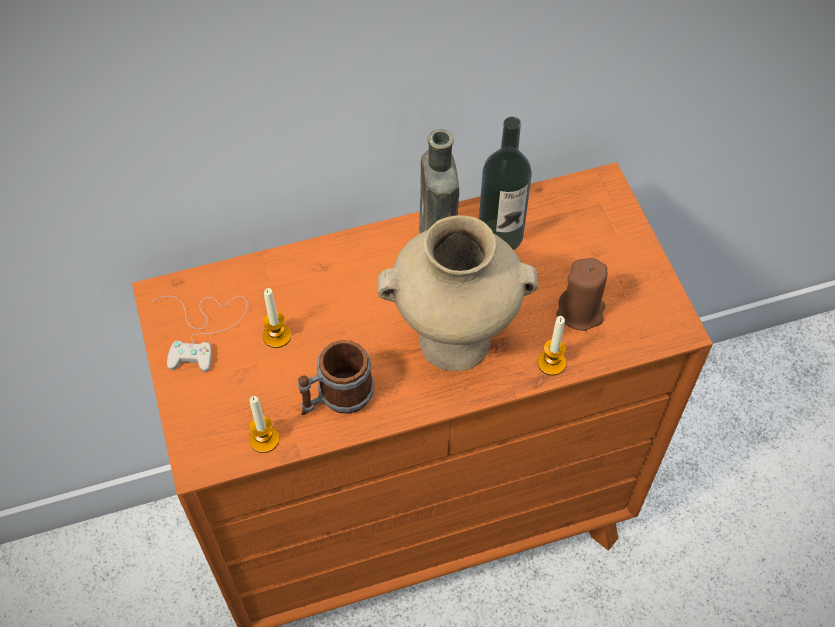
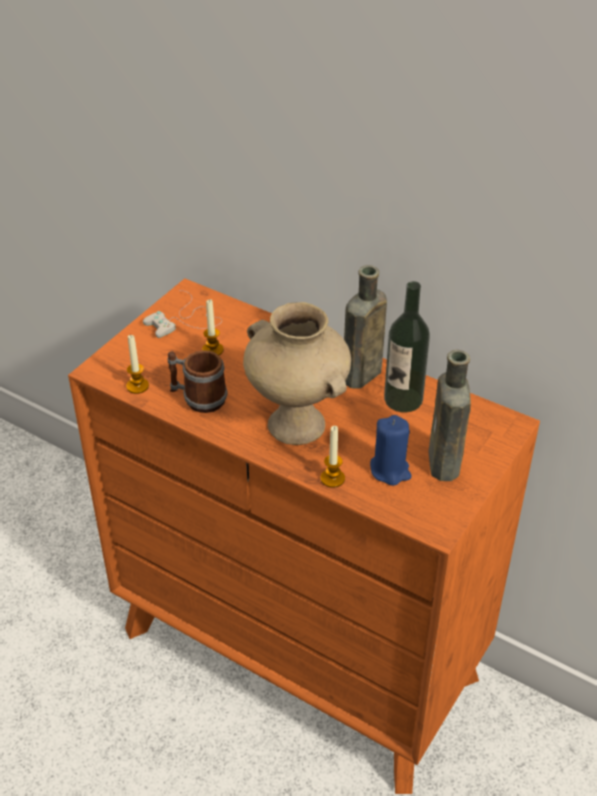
camera: 50 degrees right, 15 degrees down
brown candle [556,258,607,331] -> blue candle [370,415,412,486]
none -> brown bottle [428,350,471,481]

